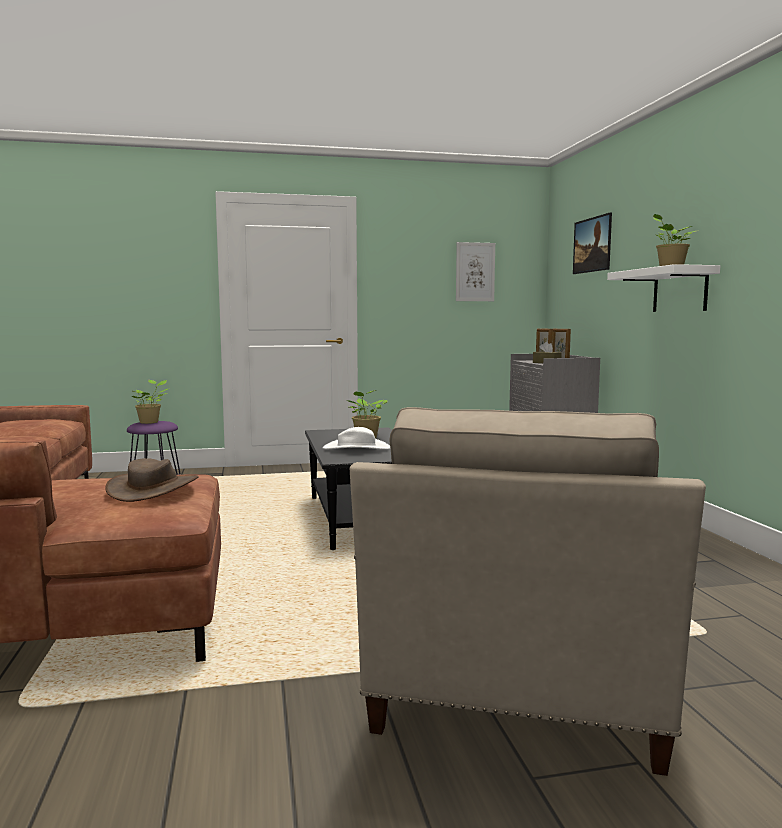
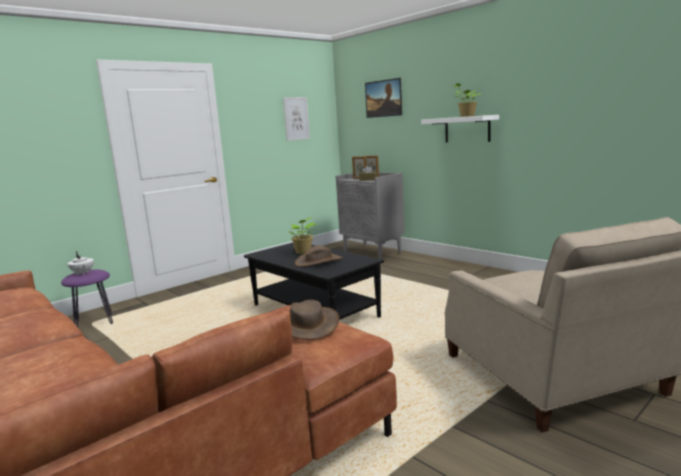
camera: 30 degrees left, 5 degrees up
potted plant [132,380,168,424] -> white teapot [67,251,94,275]
white hat [323,427,390,450] -> brown hat [295,245,343,267]

